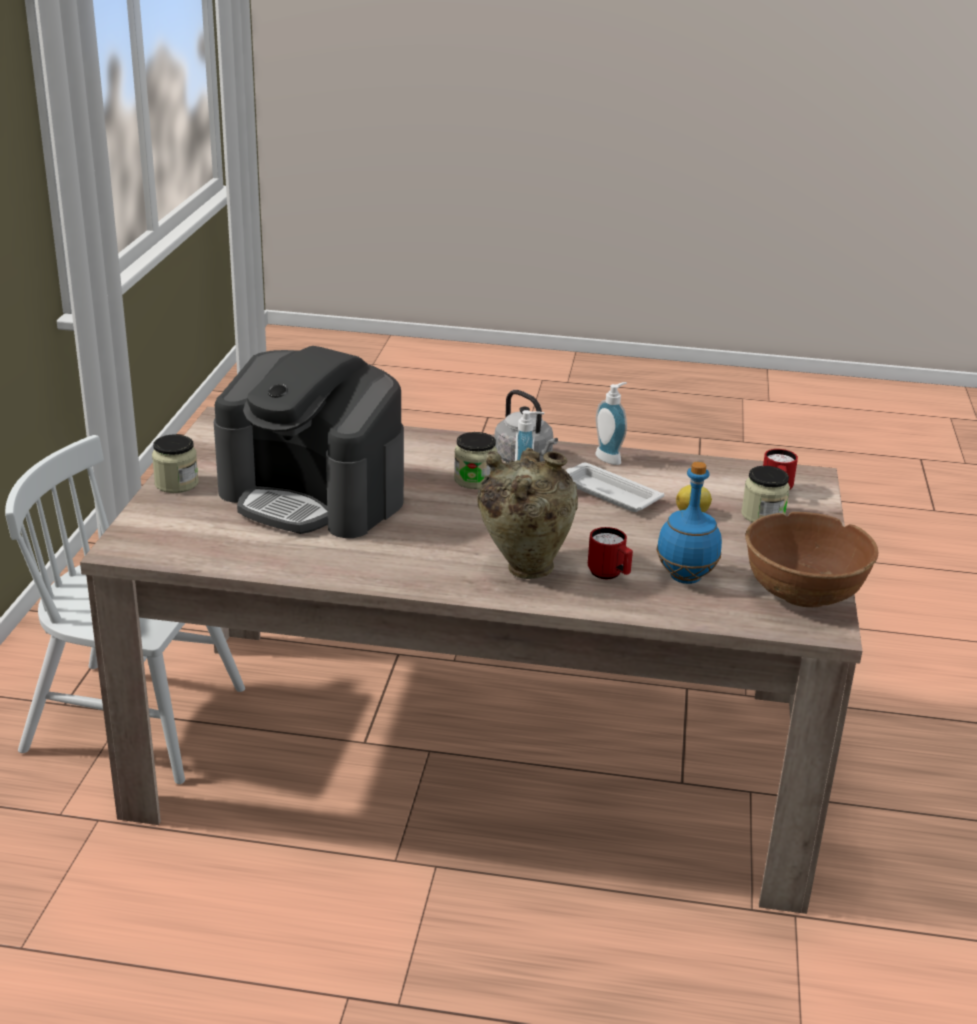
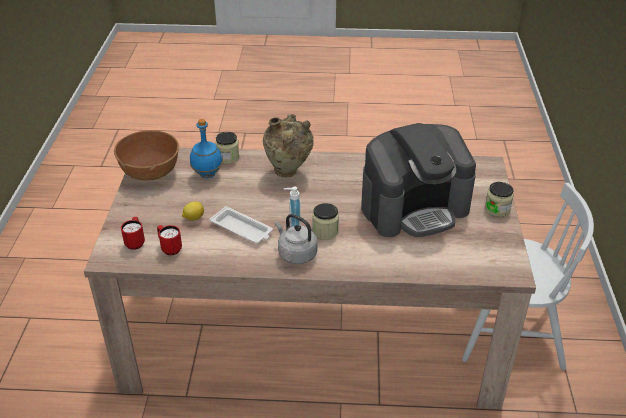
camera: 175 degrees right, 10 degrees up
coffee machine [214,346,404,538] -> coffee machine turned 135 degrees clockwise [361,123,476,237]
red mug [588,527,633,579] -> red mug moved to [157,225,182,255]
soap dispenser [595,382,627,465] -> none
jar [741,466,790,523] -> jar moved to [215,132,239,164]

